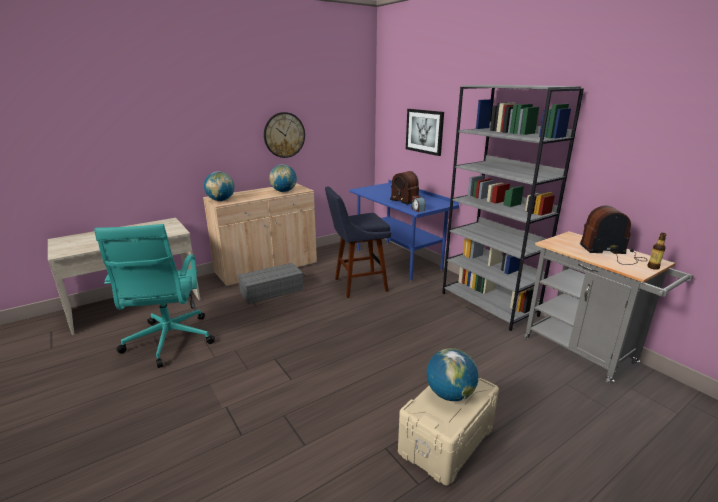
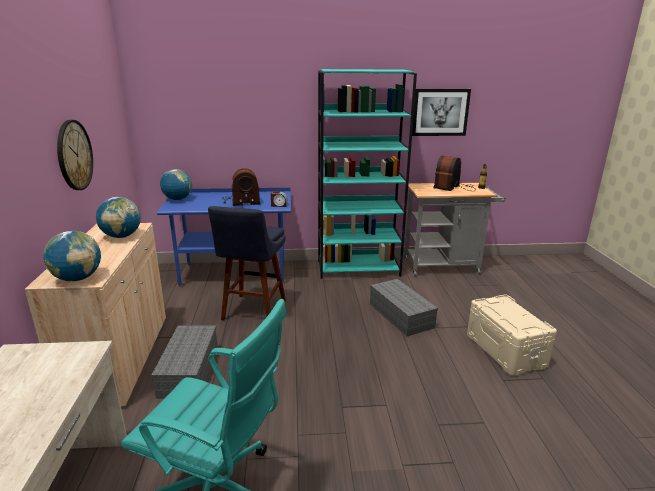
camera: 60 degrees left, 0 degrees up
picture [406,109,444,156] -> picture moved to [412,89,471,136]
globe [427,348,479,401] -> globe moved to [160,169,192,200]
grey bookcase [442,85,584,331] -> turquoise bookcase [318,69,417,279]
none -> grey storage box [370,279,438,336]

